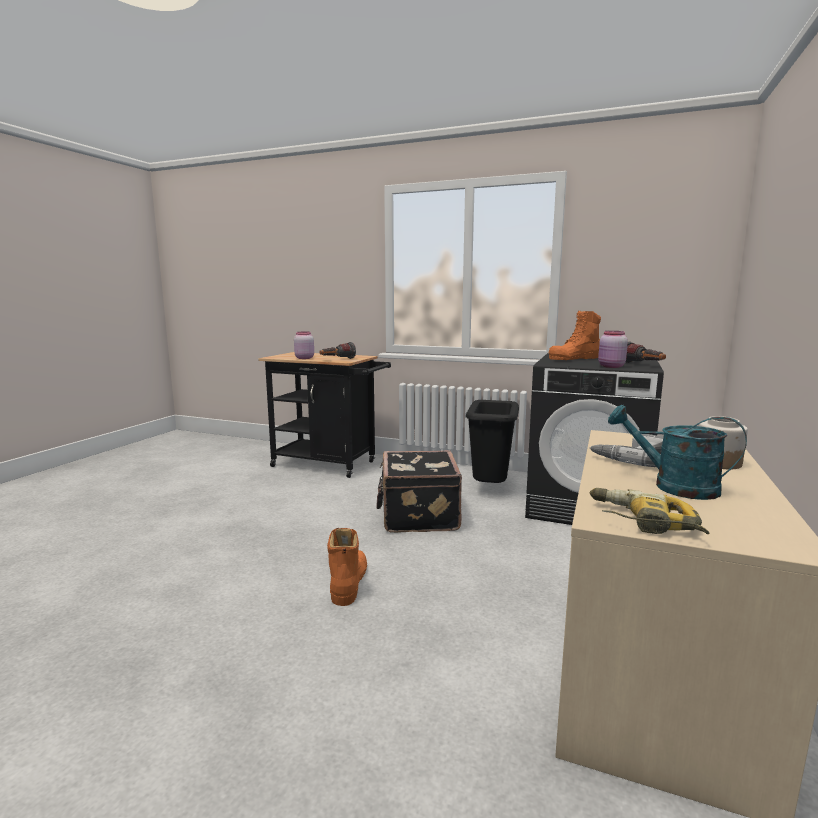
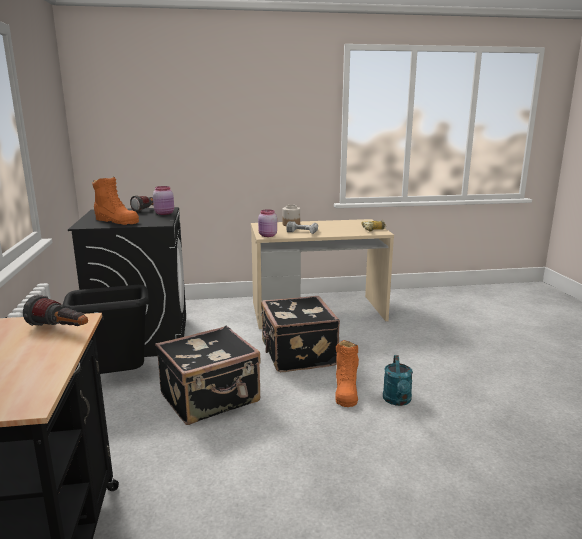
camera: 120 degrees left, 5 degrees up
pink jar [294,332,314,359] -> pink jar moved to [258,209,277,237]
orange boot [327,528,367,606] -> orange boot turned 60 degrees counterclockwise [335,340,359,407]
turquoise watering can [608,405,747,500] -> turquoise watering can moved to [383,355,413,406]
none -> black suitcase [260,296,340,372]

